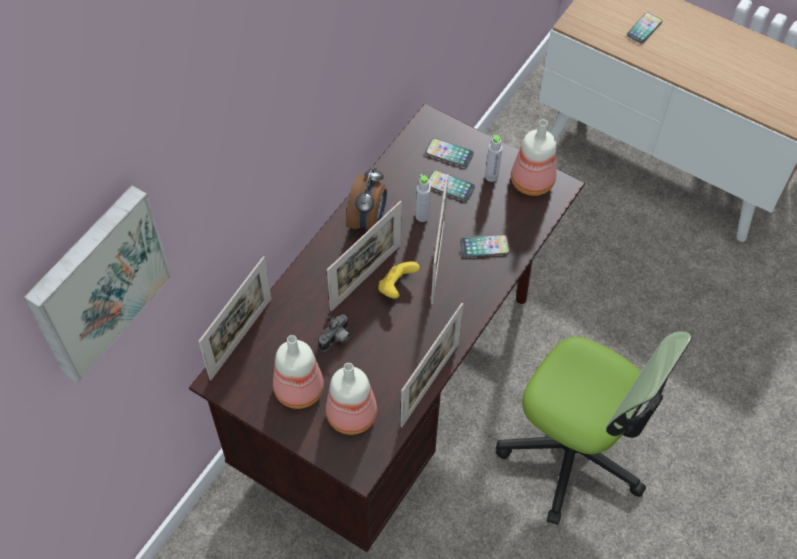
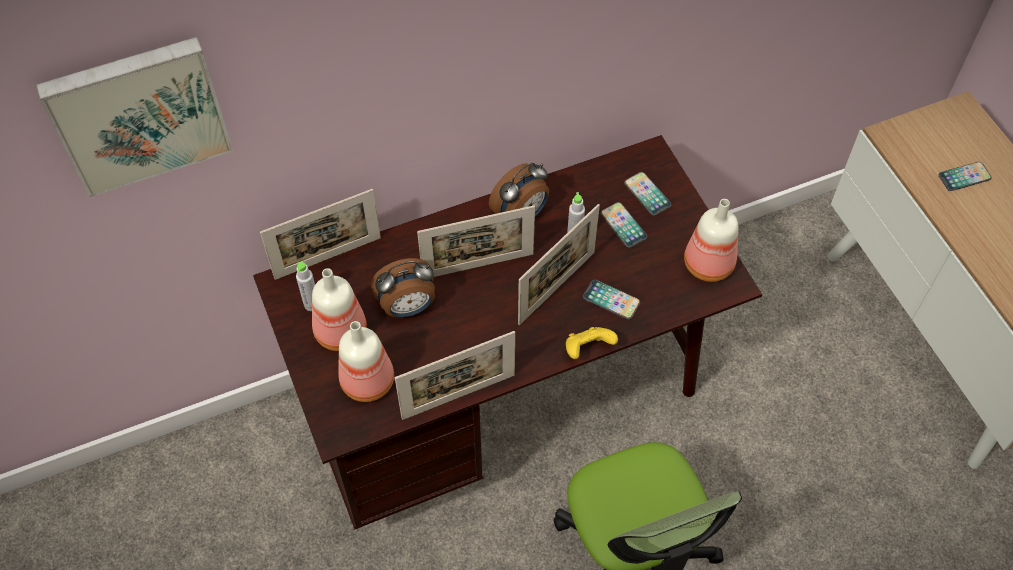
camera: 35 degrees right, 0 degrees up
camera [319,315,350,351] -> alarm clock [371,258,435,317]
yellow game controller [378,261,420,299] -> yellow game controller moved to [566,327,618,359]
grey bottle [485,135,502,182] -> grey bottle moved to [296,262,315,311]

